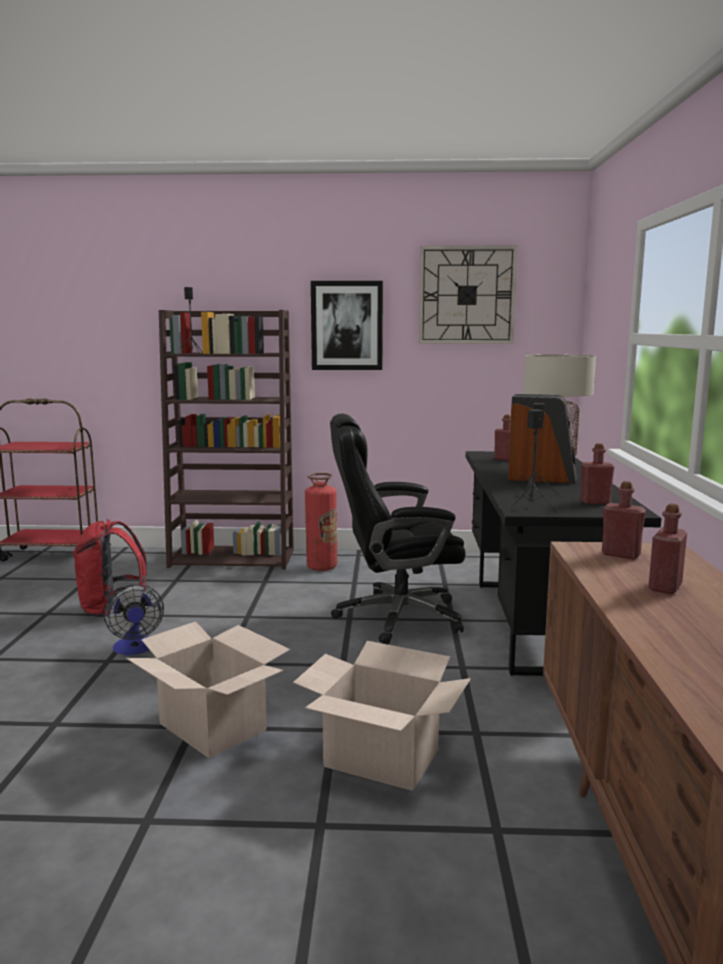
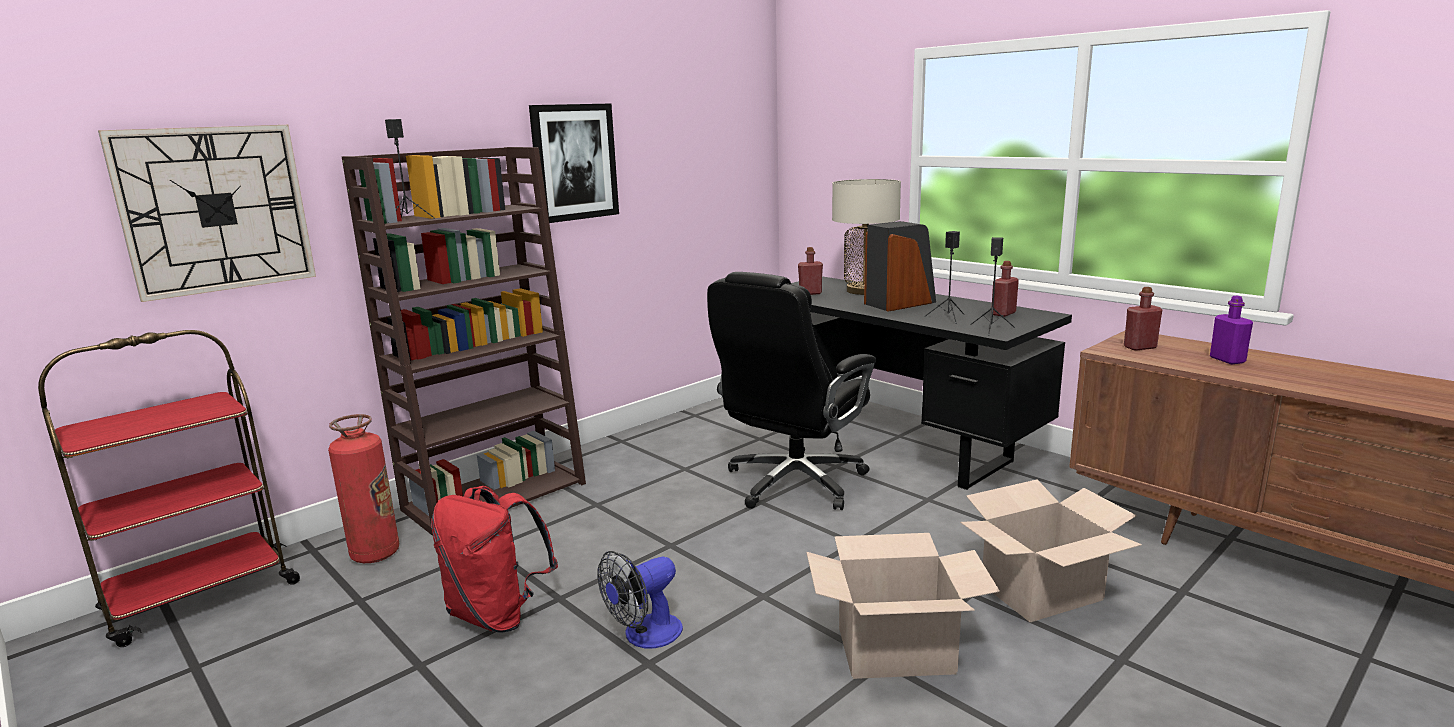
camera: 45 degrees left, 5 degrees up
fan [104,584,164,655] -> fan turned 120 degrees clockwise [597,551,683,648]
fire extinguisher [305,473,337,571] -> fire extinguisher moved to [328,414,399,563]
wall clock [419,245,517,344] -> wall clock moved to [98,125,316,302]
red bottle [648,503,687,594] -> purple bottle [1210,296,1253,364]

